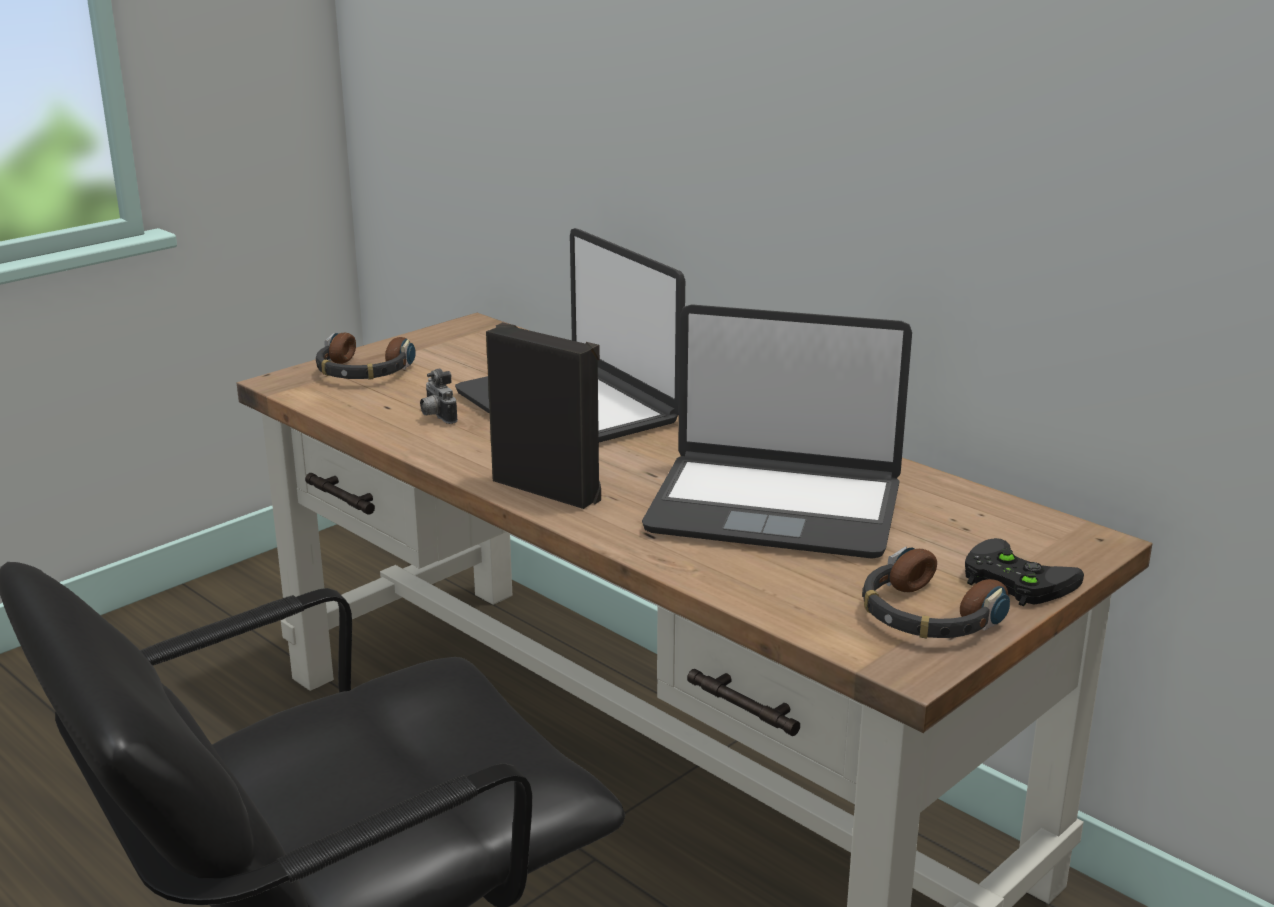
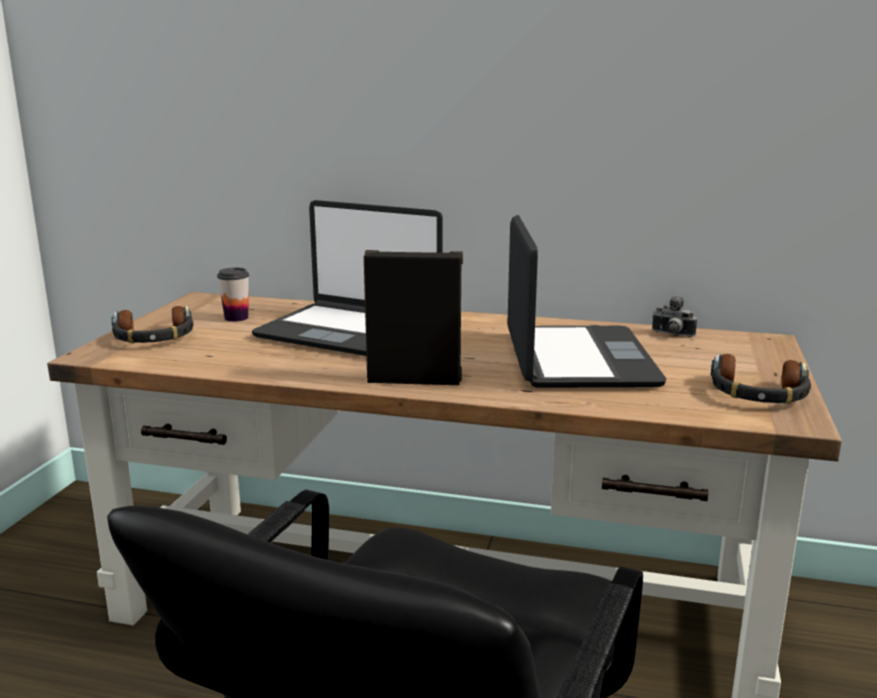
camera: 30 degrees left, 5 degrees down
camera [420,368,458,424] -> camera moved to [652,296,697,337]
laptop [642,304,912,559] -> laptop turned 75 degrees counterclockwise [507,215,667,388]
black game controller [965,538,1084,606] -> none
none -> cup [217,267,249,322]

